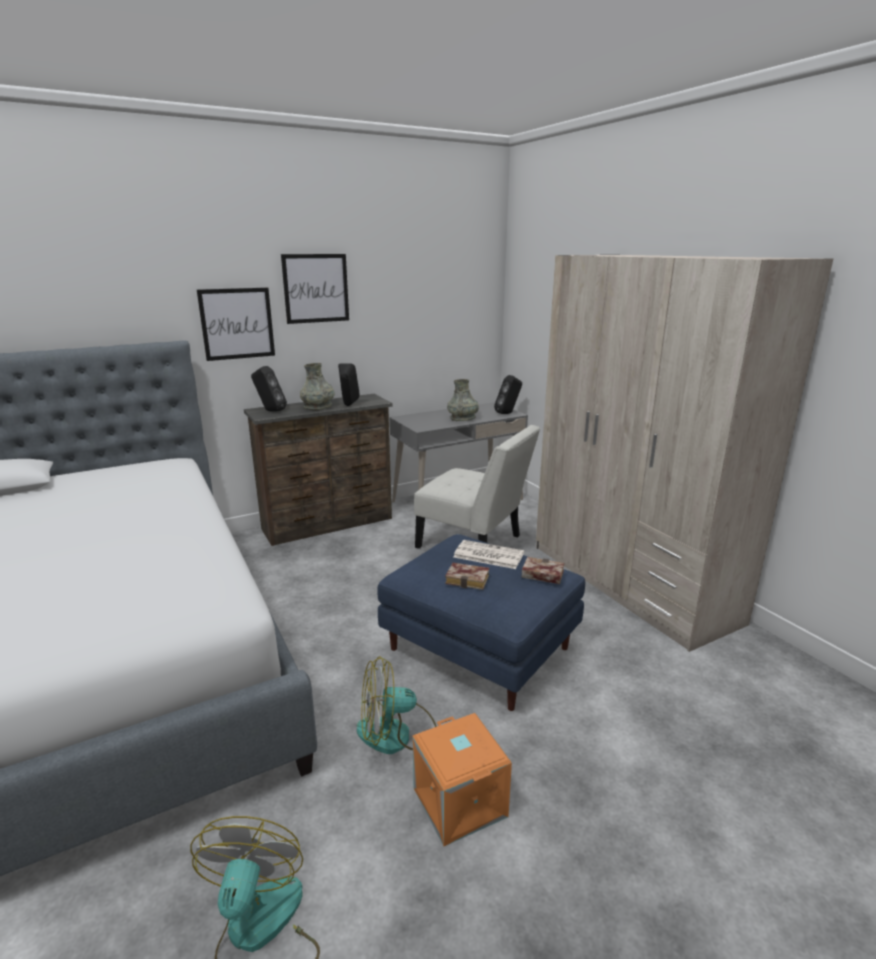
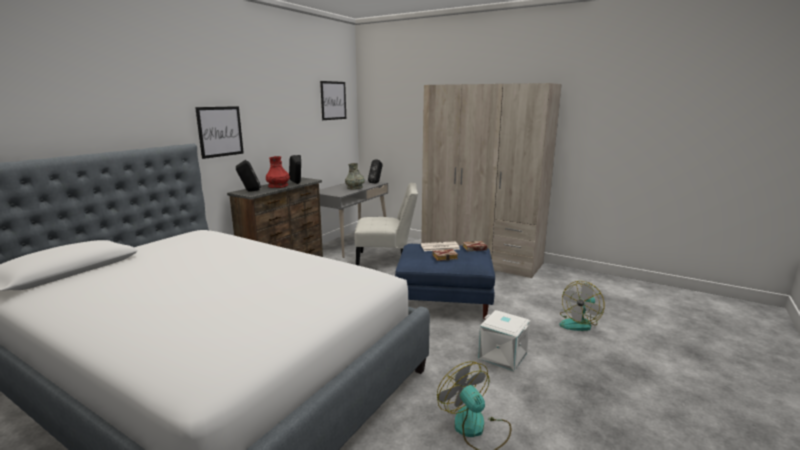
camera: 30 degrees left, 5 degrees down
picture [281,254,349,324] -> picture moved to [320,81,346,120]
grey vase [300,363,335,410] -> red vase [266,156,290,188]
fan [357,656,437,754] -> fan moved to [559,281,605,331]
orange storage box [412,713,512,846] -> white storage box [478,310,530,371]

